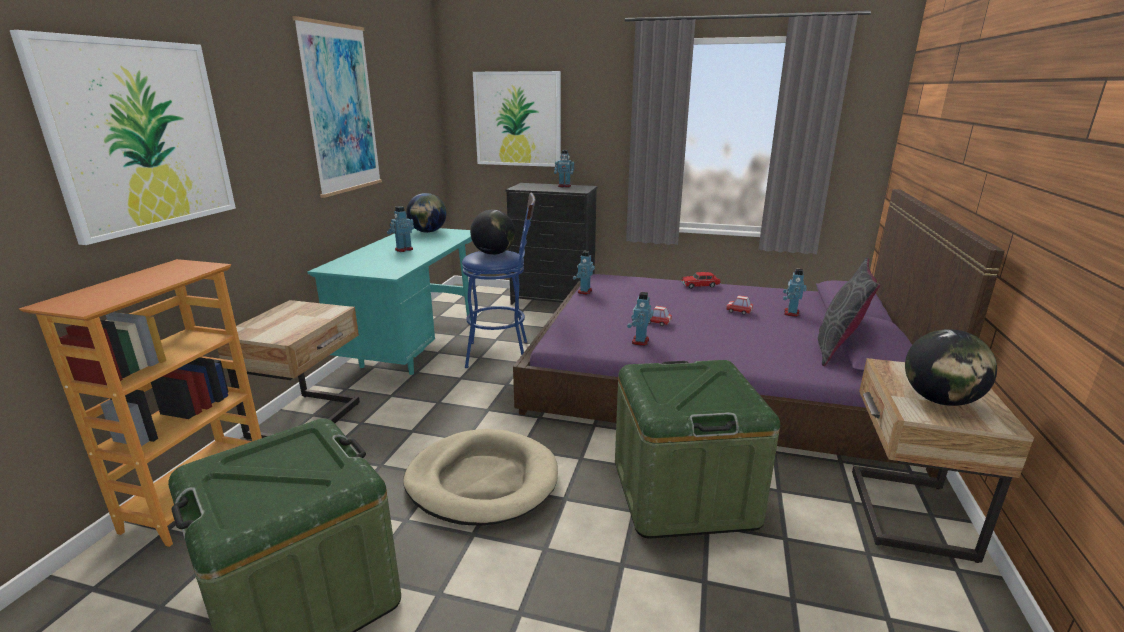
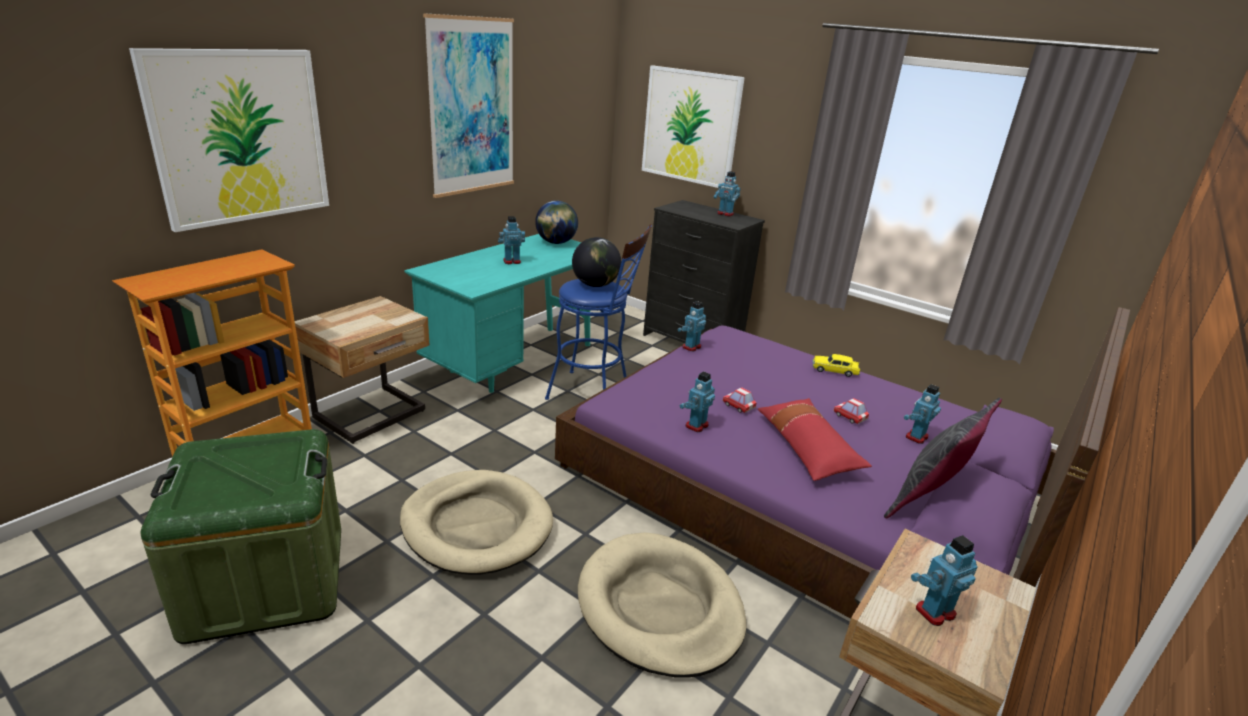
camera: 20 degrees right, 5 degrees up
green storage box [615,360,780,539] -> beige dog bed [578,532,746,678]
red toy car [681,272,721,289] -> yellow toy car [813,354,860,377]
globe [905,329,997,406] -> toy robot [911,535,977,626]
none -> red pillow [758,398,872,481]

